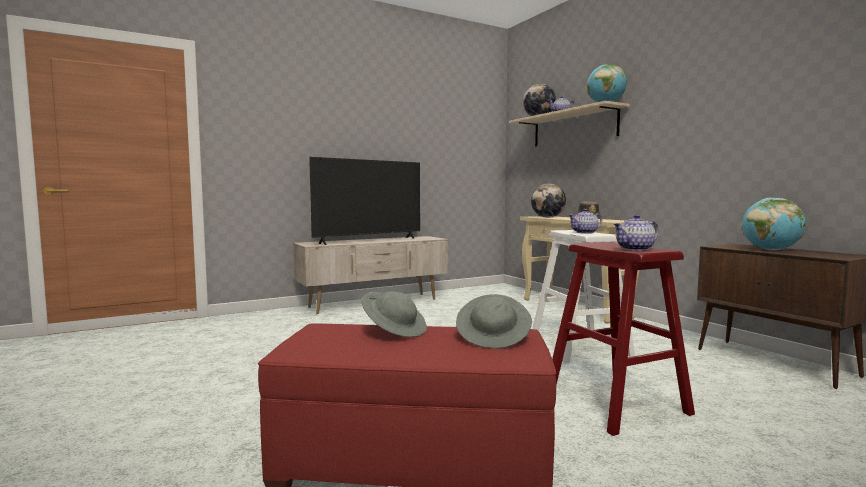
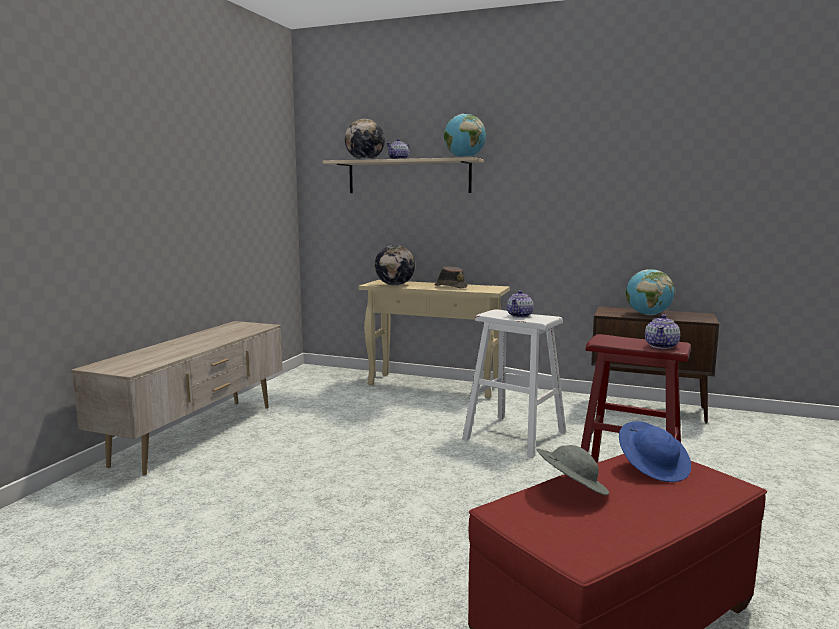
camera: 40 degrees left, 5 degrees up
television [309,157,420,245] -> none
grey hat [456,294,532,349] -> blue hat [619,421,691,482]

